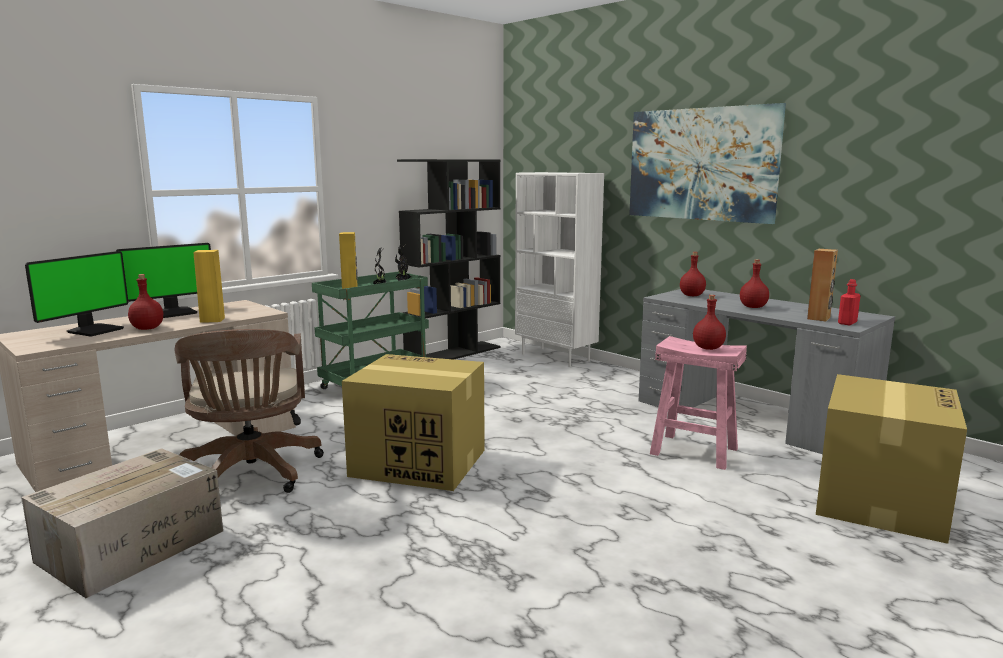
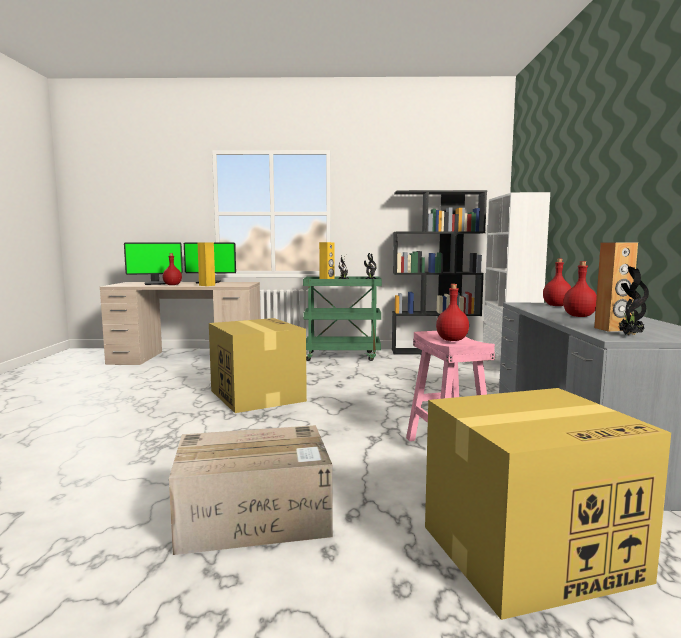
camera: 45 degrees right, 5 degrees down
cardboard box [21,448,223,598] -> cardboard box moved to [169,425,333,555]
brown office chair [175,329,324,493] -> none
picture [629,103,786,224] -> none
red bottle [838,279,861,325] -> potted plant [619,266,649,335]

